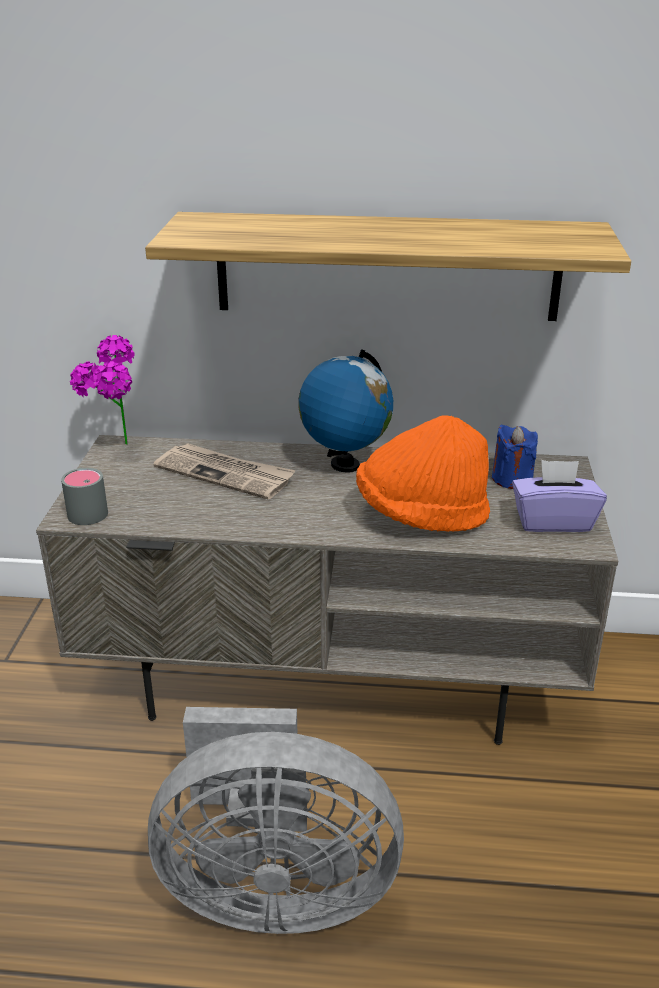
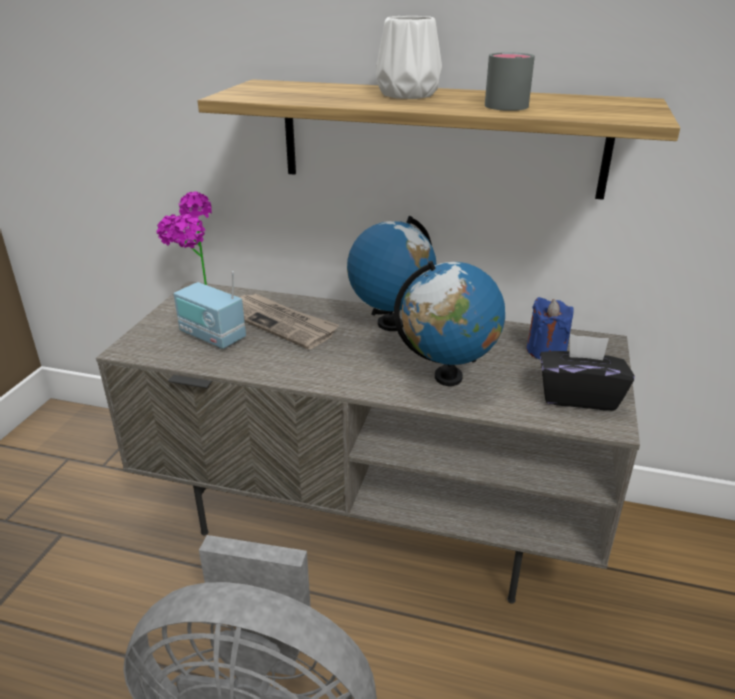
camera: 10 degrees right, 0 degrees up
grey mug [61,467,108,525] -> grey mug moved to [485,52,535,111]
orange hat [356,415,490,532] -> globe [394,261,505,386]
purple tissue box [512,460,607,532] -> black tissue box [540,334,635,410]
none -> radio [174,271,246,349]
none -> white vase [376,16,442,99]

